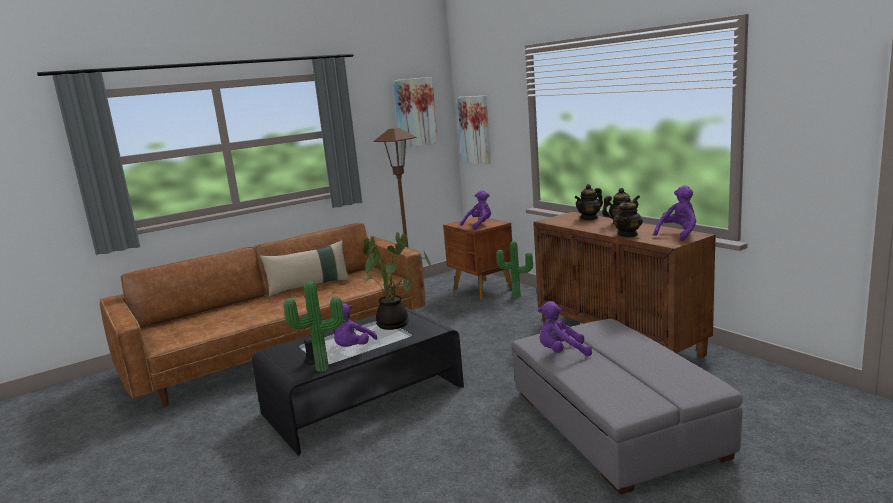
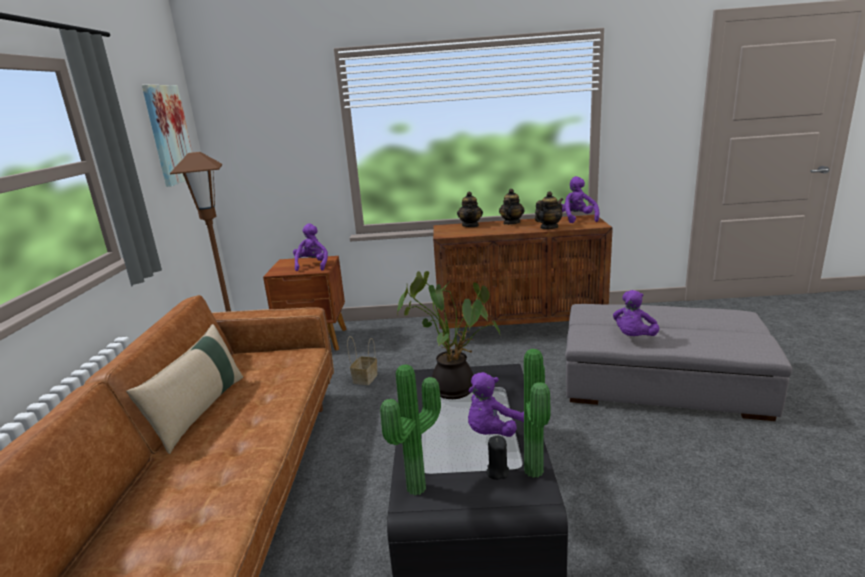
camera: 55 degrees left, 5 degrees up
purple plush toy [334,303,377,347] -> purple plush toy turned 75 degrees clockwise [468,372,524,437]
picture [457,96,491,164] -> none
potted plant [496,241,533,298] -> potted plant moved to [380,364,441,496]
teapot [613,196,643,237] -> teapot turned 105 degrees counterclockwise [535,192,563,229]
none -> basket [347,336,378,385]

